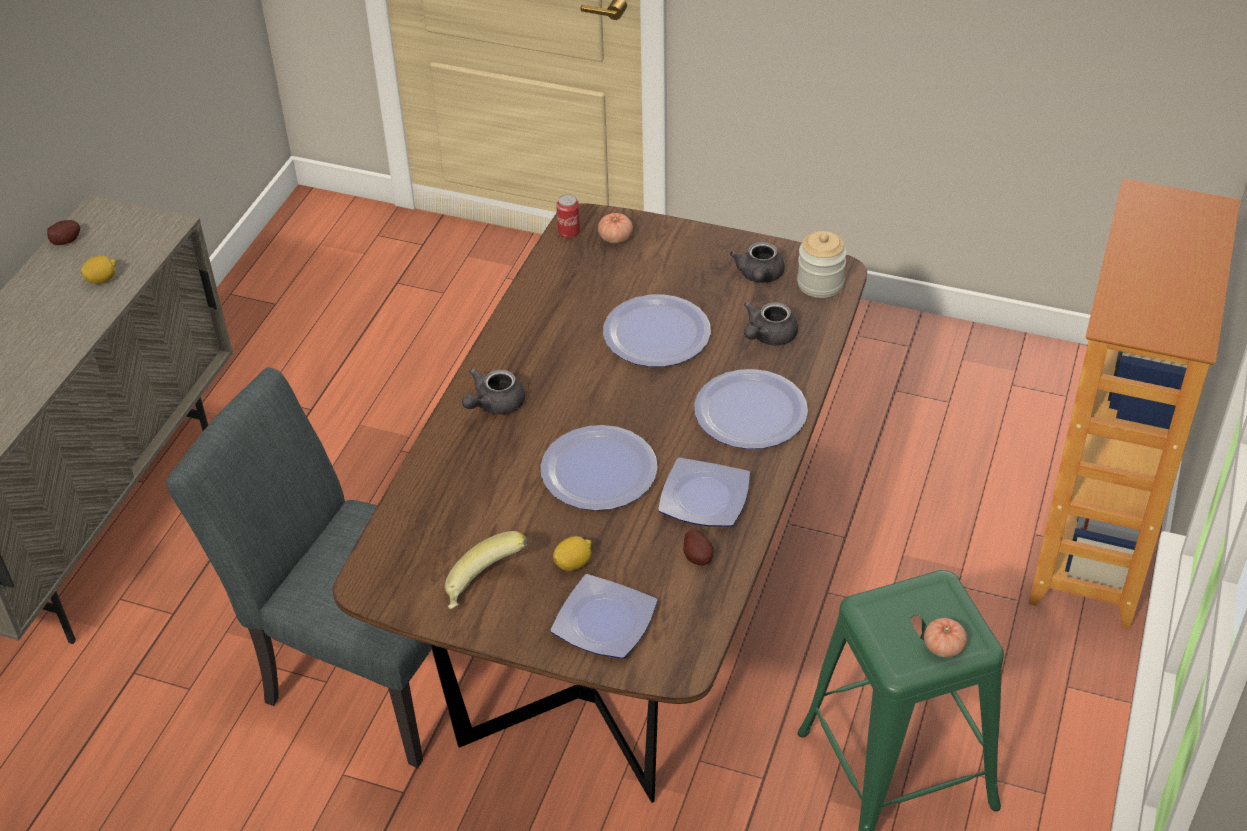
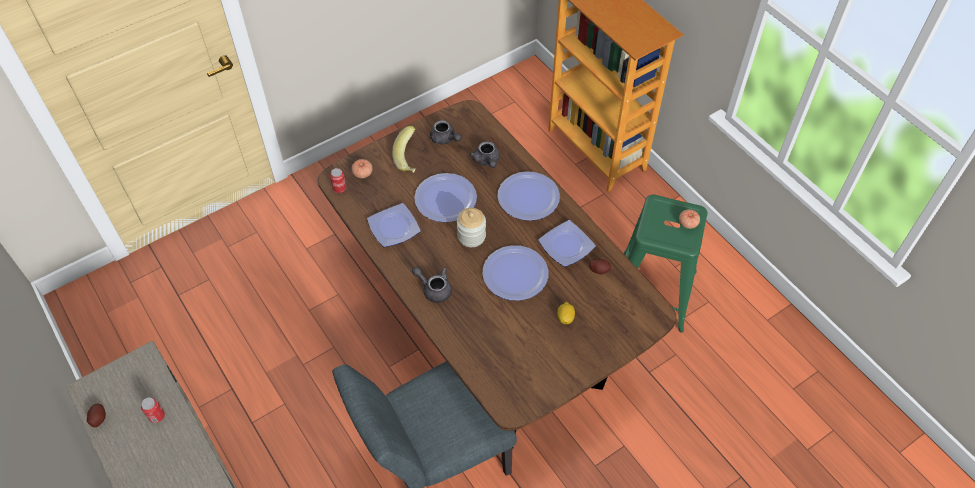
camera: 55 degrees left, 10 degrees up
lemon [81,255,116,284] -> can [141,397,165,423]
banana [445,531,528,609] -> banana moved to [392,126,416,173]
grey teapot [462,368,525,415] -> grey teapot turned 135 degrees clockwise [412,266,452,303]
plate [550,574,658,659] -> plate moved to [367,203,421,247]
jar [797,231,847,298] -> jar moved to [457,208,486,247]

